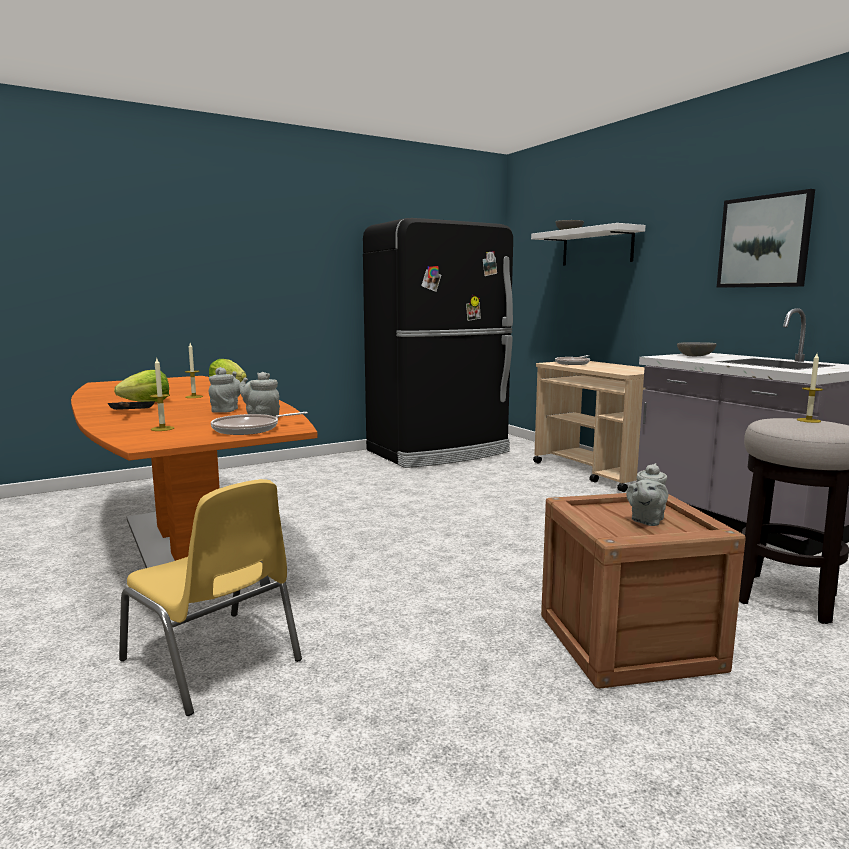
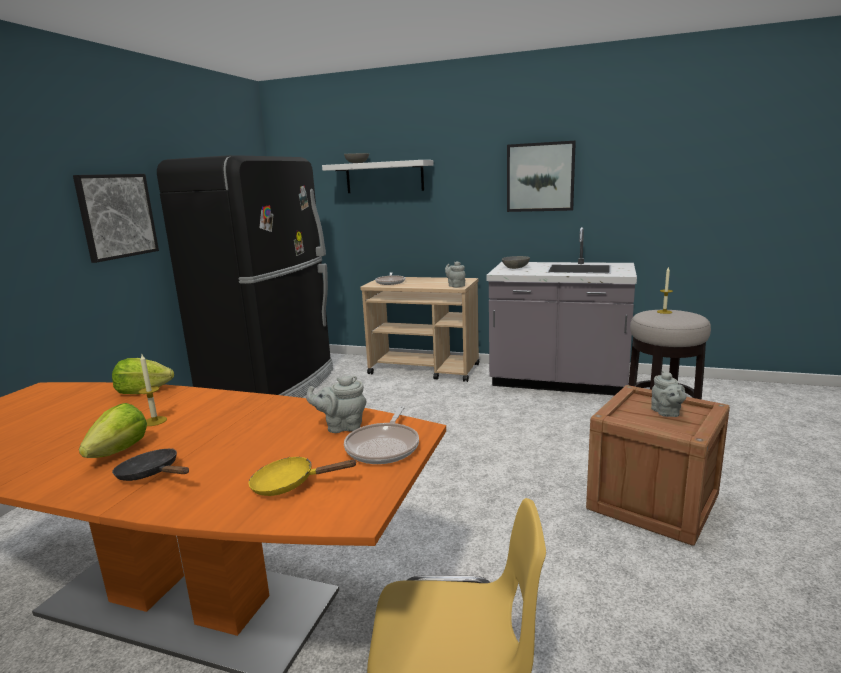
camera: 40 degrees left, 5 degrees up
candle [150,358,174,431] -> yellow frying pan [249,457,358,496]
grey teapot [209,367,241,413] -> grey teapot moved to [445,261,466,288]
none -> picture [73,174,159,263]

